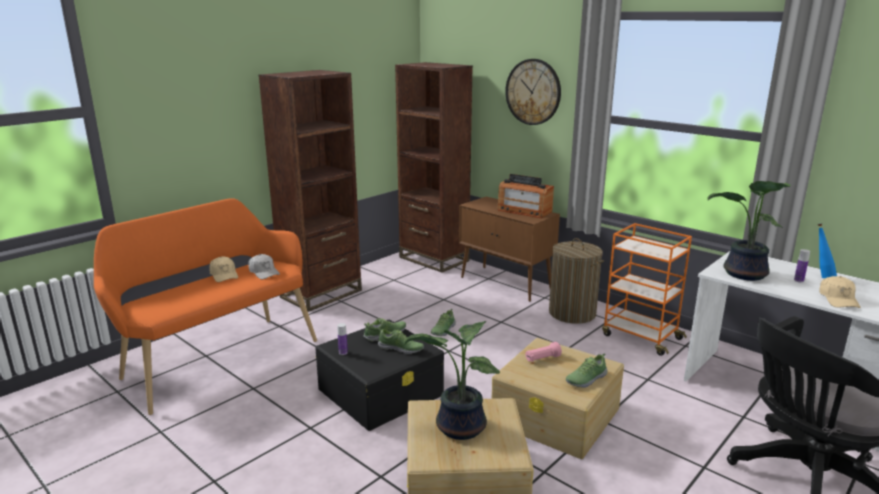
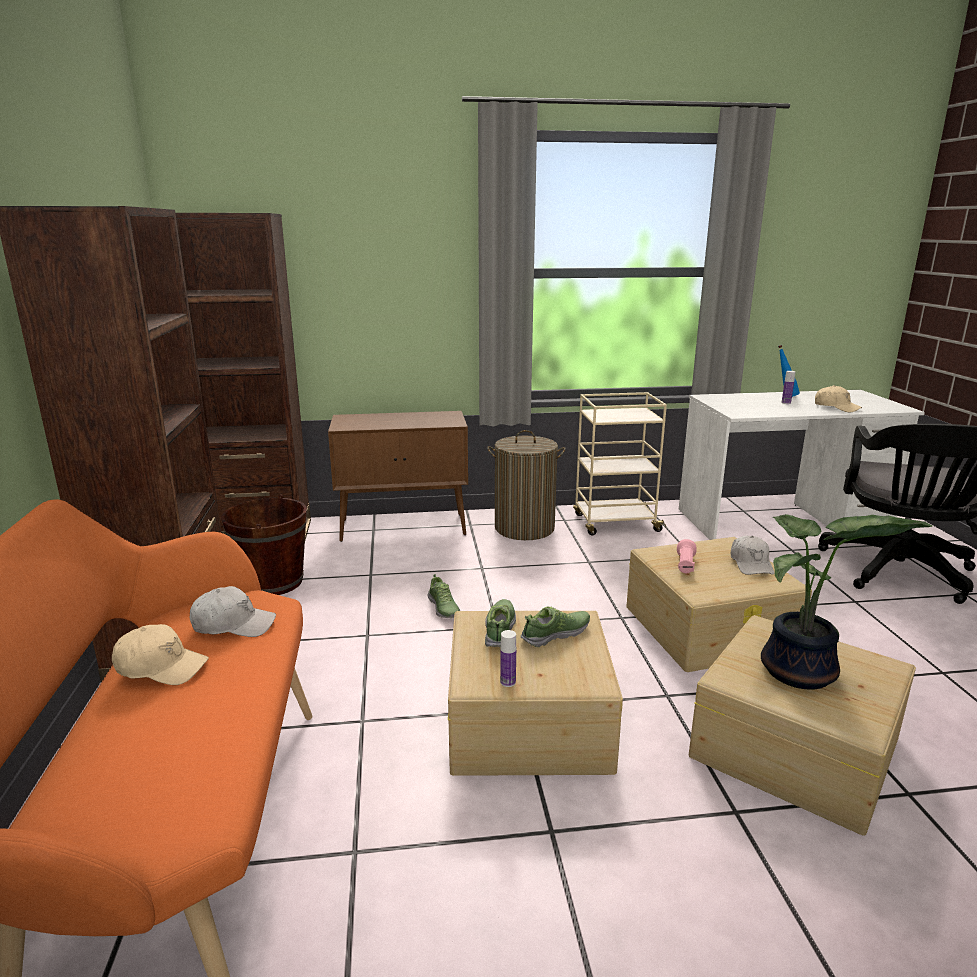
camera: 50 degrees left, 0 degrees up
black storage box [315,320,444,431] -> beige storage box [448,611,623,776]
radio [498,174,554,218] -> none
wall clock [505,59,561,125] -> none
shoe [566,353,608,388] -> white cap [731,536,774,575]
orange cart [602,223,692,356] -> beige cart [573,392,667,536]
potted plant [708,181,791,281] -> none
none -> brown bucket [221,494,307,595]

